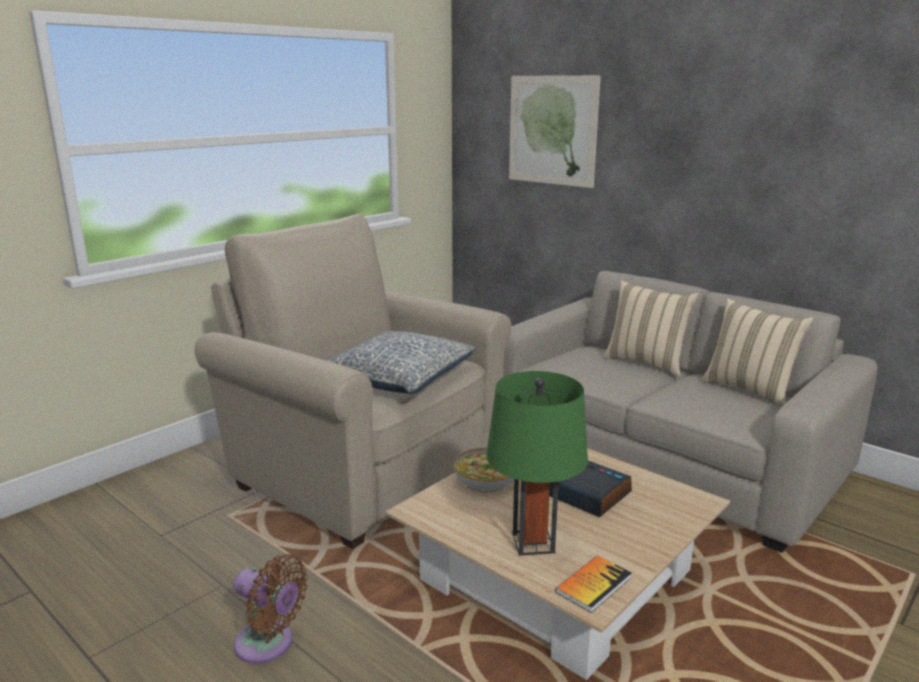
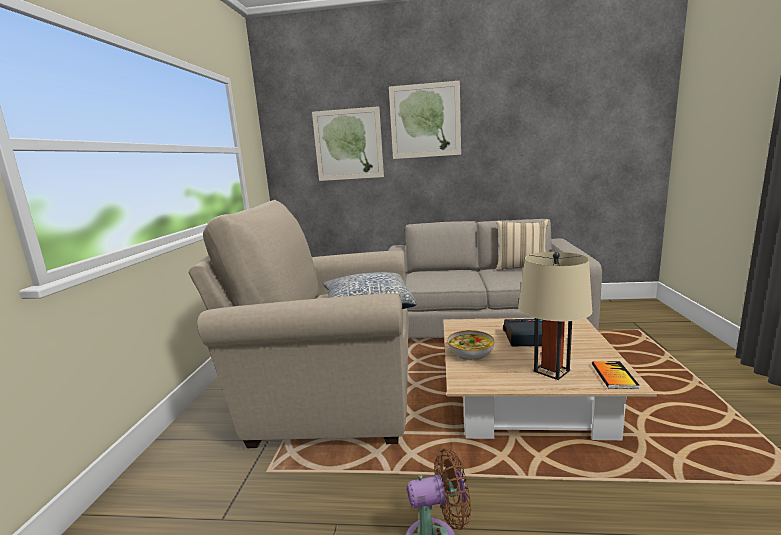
camera: 35 degrees left, 5 degrees down
green table lamp [486,371,588,556] -> beige table lamp [518,252,592,380]
beige pillow [603,281,699,377] -> none
none -> picture [389,81,461,159]

